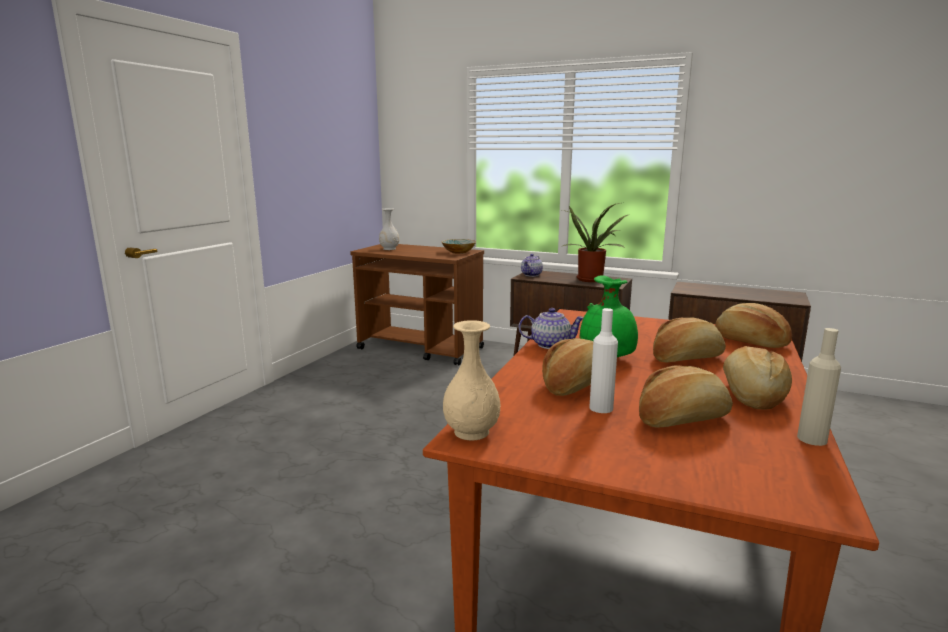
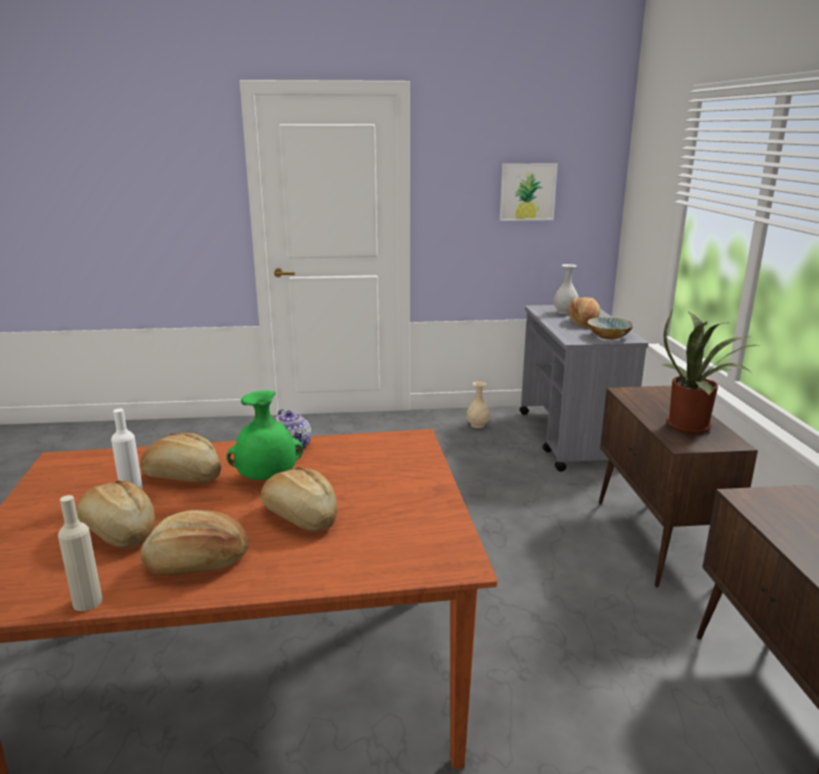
camera: 60 degrees right, 5 degrees up
brown cart [350,244,484,365] -> grey cart [519,305,648,472]
beige vase [443,320,501,440] -> beige vase moved to [467,381,490,428]
teapot [521,254,543,277] -> none
bread [715,303,792,348] -> bread moved to [568,297,600,327]
none -> picture [500,164,558,221]

